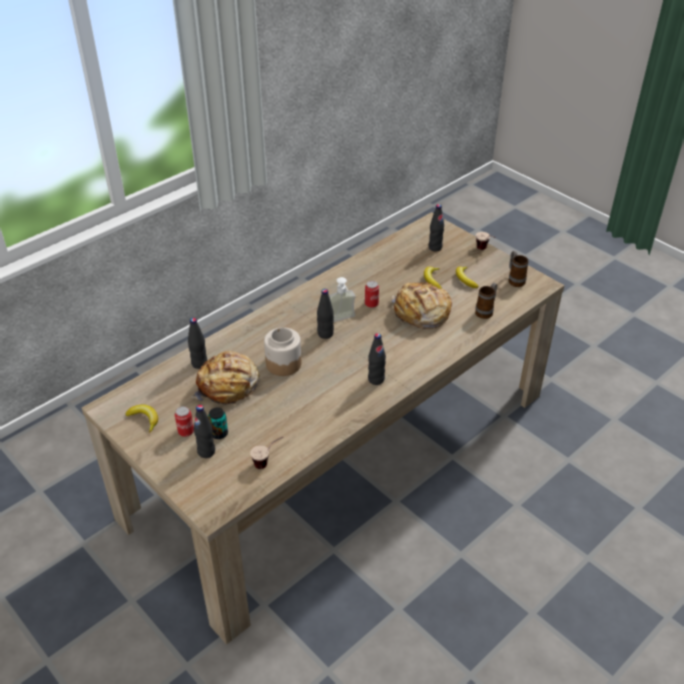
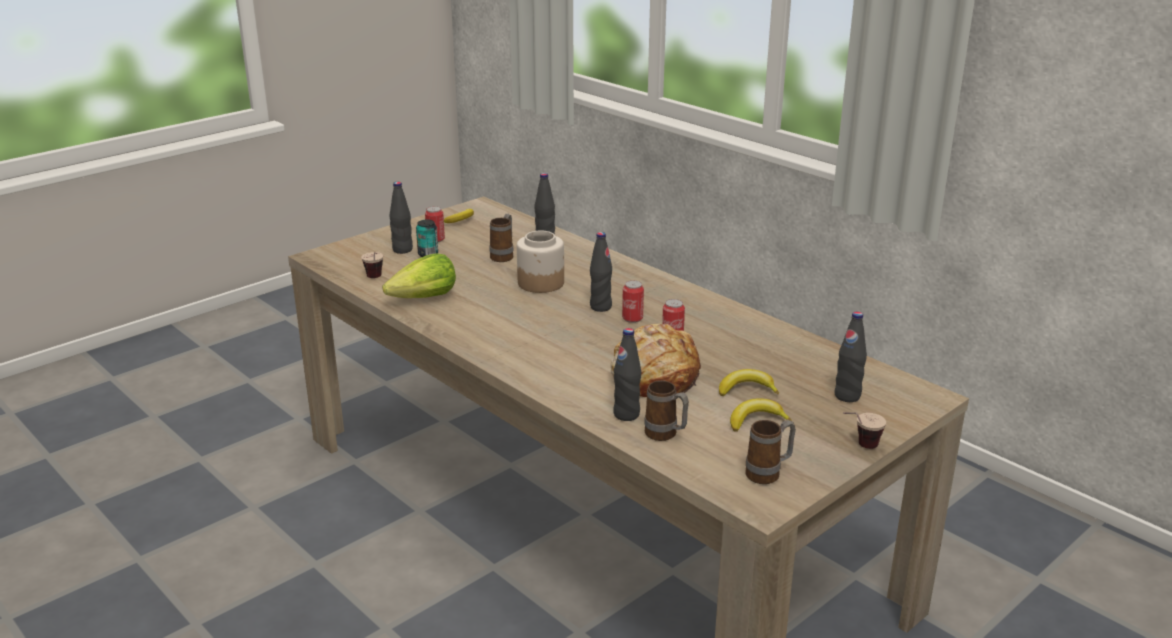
camera: 90 degrees right, 15 degrees down
bread [191,351,260,405] -> mug [489,214,513,262]
soap dispenser [329,277,356,322] -> can [622,280,644,323]
black bottle [368,333,386,385] -> black bottle moved to [613,328,641,421]
none -> lettuce [382,253,456,298]

